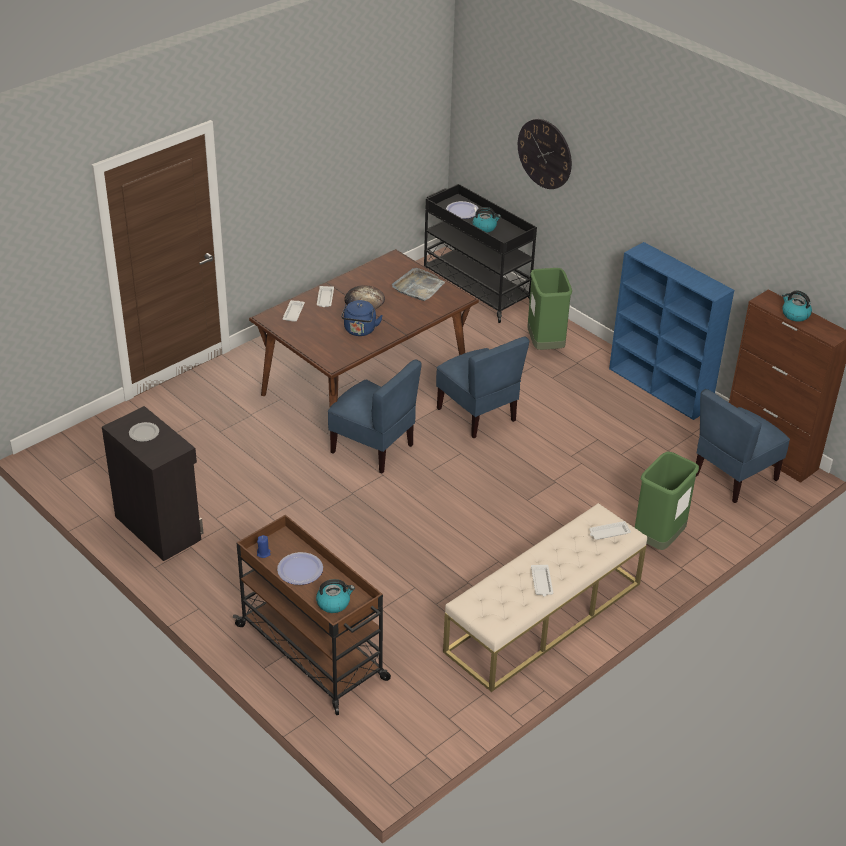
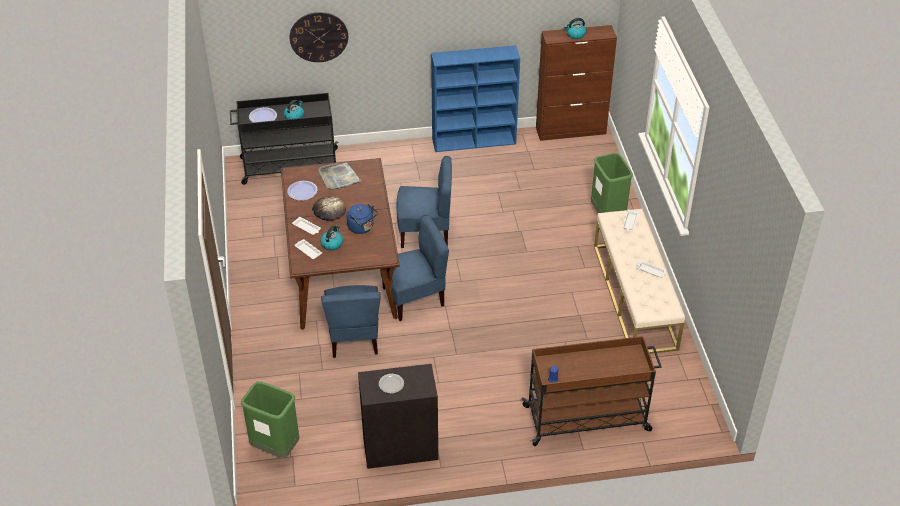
camera: 55 degrees left, 5 degrees up
plate [277,552,323,585] -> plate moved to [287,181,318,201]
kettle [316,579,355,613] -> kettle moved to [320,225,343,250]
green trash can [527,268,572,350] -> green trash can moved to [241,382,299,458]
blue chair [696,389,790,503] -> blue chair moved to [321,285,380,358]

